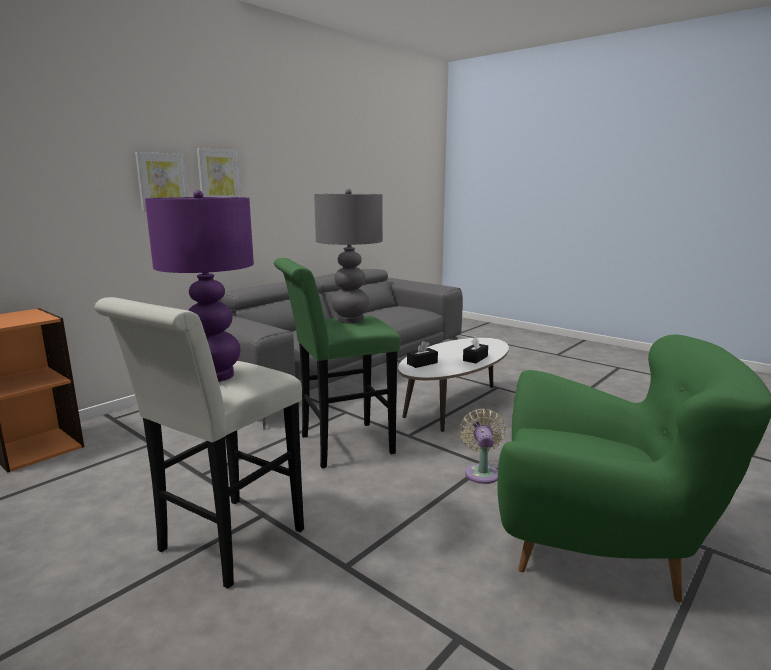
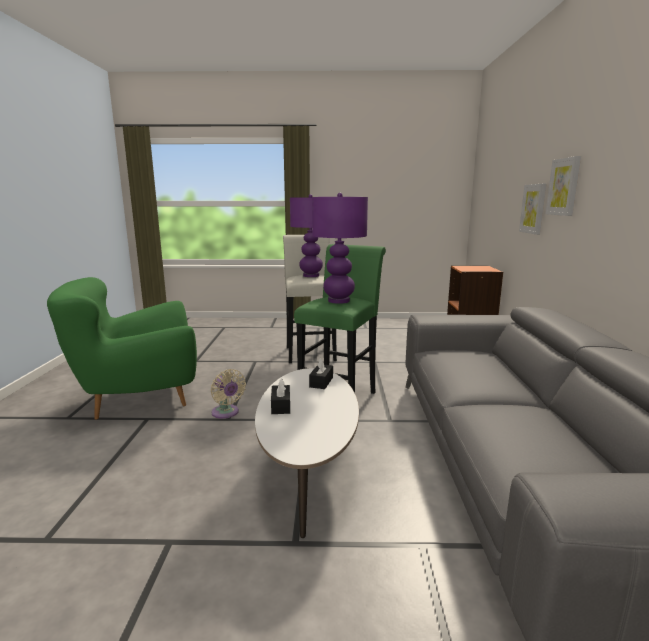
camera: 140 degrees right, 0 degrees up
picture [197,148,242,197] -> picture moved to [519,184,546,235]
grey table lamp [314,189,383,324] -> purple table lamp [312,193,368,304]

